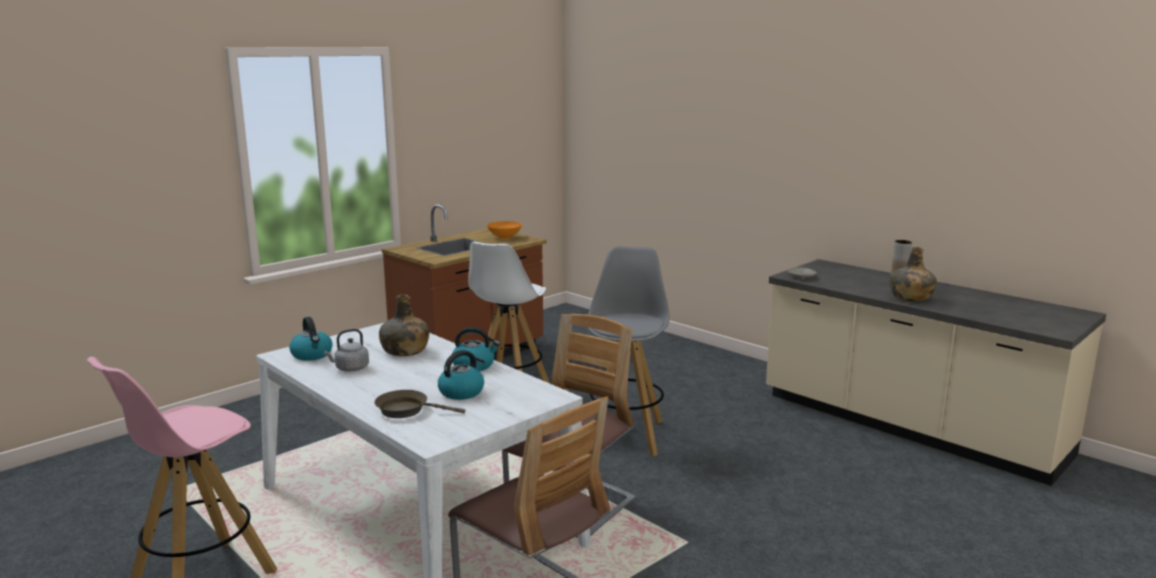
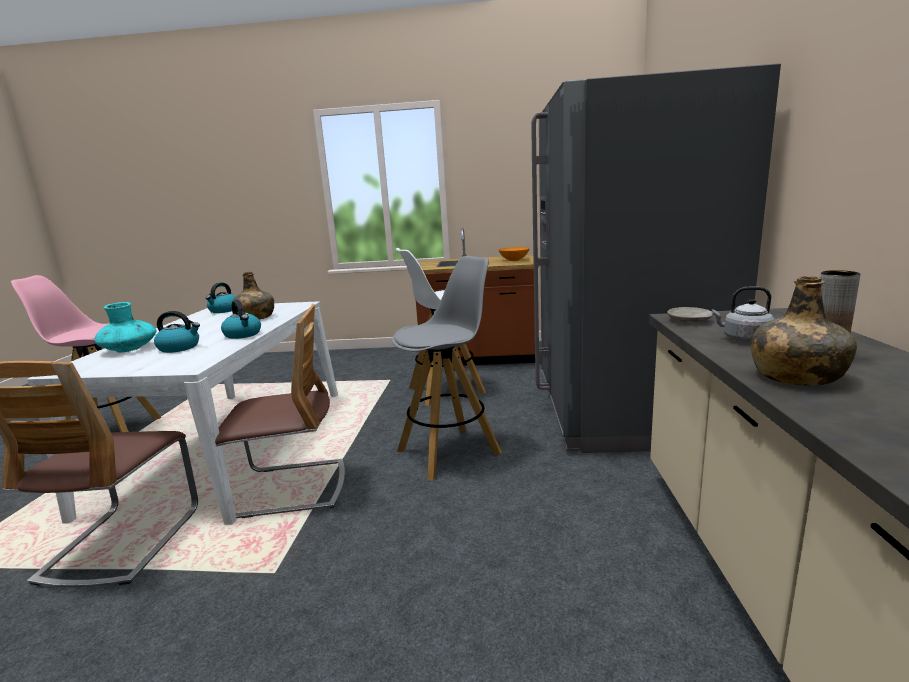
camera: 50 degrees right, 0 degrees up
grey kettle [324,329,369,372] -> grey kettle moved to [711,287,775,343]
brown frying pan [374,390,465,418] -> turquoise vase [94,302,156,352]
none -> grey fridge [531,63,781,453]

